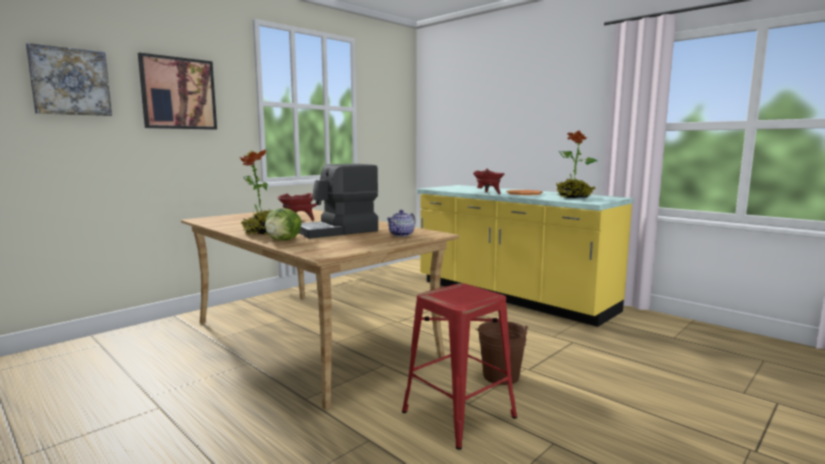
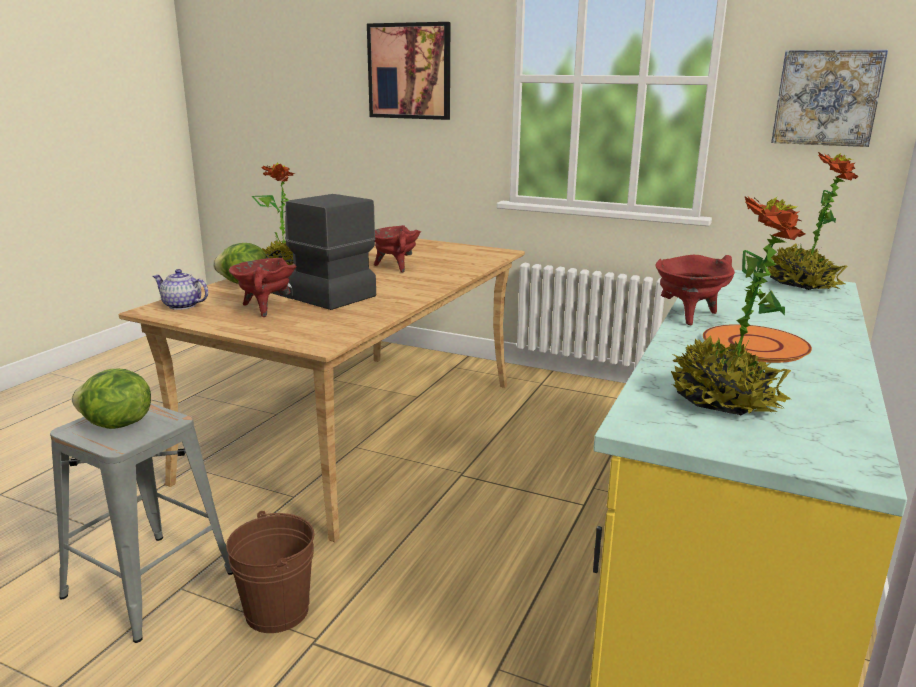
camera: 70 degrees right, 10 degrees up
picture [26,43,112,116] -> picture moved to [771,50,888,147]
teapot [386,210,416,237] -> teapot moved to [153,269,208,310]
red stool [402,283,517,450] -> grey stool [50,403,233,643]
none -> lettuce [72,369,151,429]
none -> red cooking pot [229,258,297,317]
none -> potted plant [768,152,858,290]

